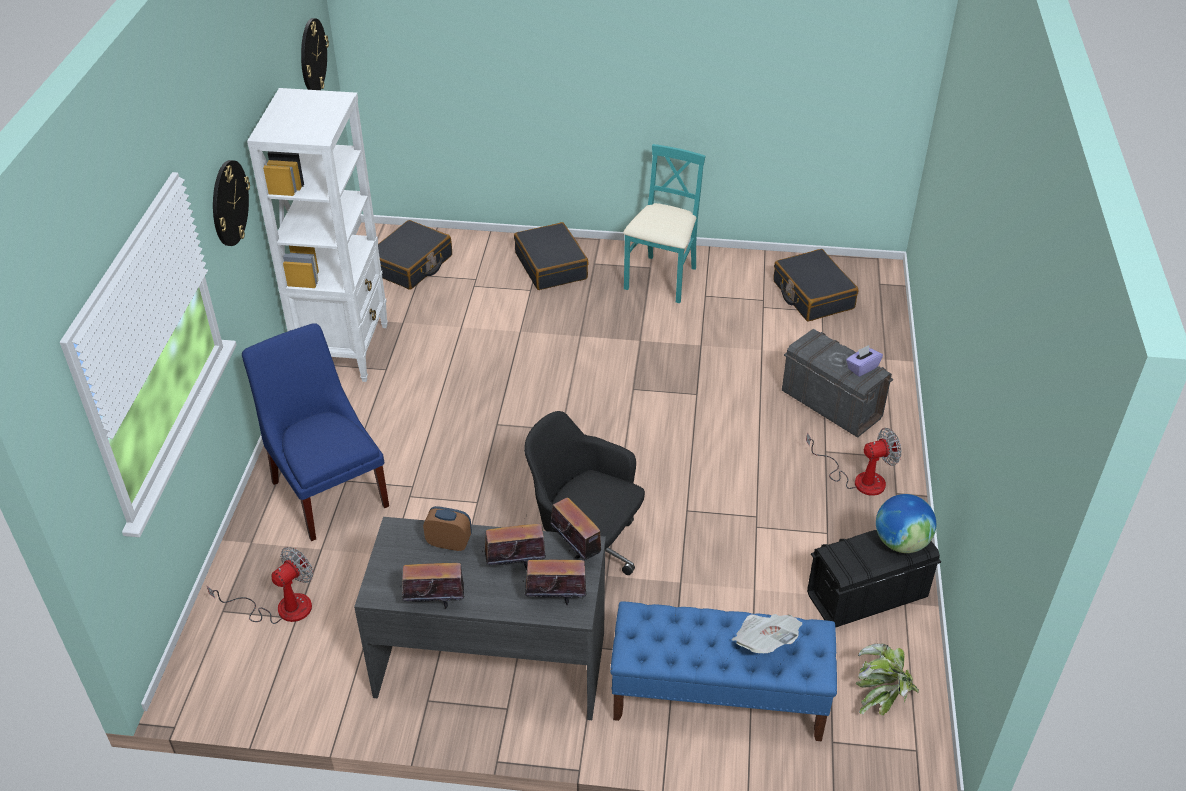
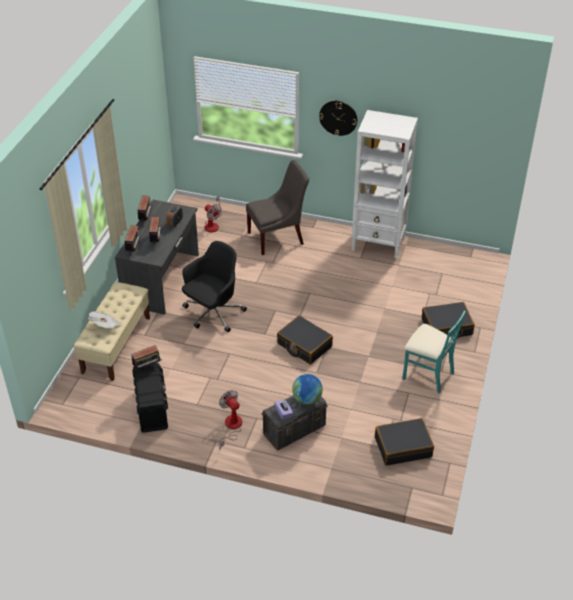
camera: 100 degrees right, 0 degrees up
blue chair [242,323,389,541] -> grey chair [246,160,309,255]
wall clock [301,18,329,90] -> none
black suitcase [378,220,452,290] -> black suitcase moved to [277,315,333,364]
radio [550,498,601,564] -> radio moved to [131,345,161,370]
blue bench [610,601,837,741] -> beige bench [73,282,150,381]
fan [806,428,901,496] -> fan turned 150 degrees clockwise [219,390,242,450]
potted plant [856,643,919,715] -> none
globe [876,494,936,553] -> globe moved to [292,374,323,405]

